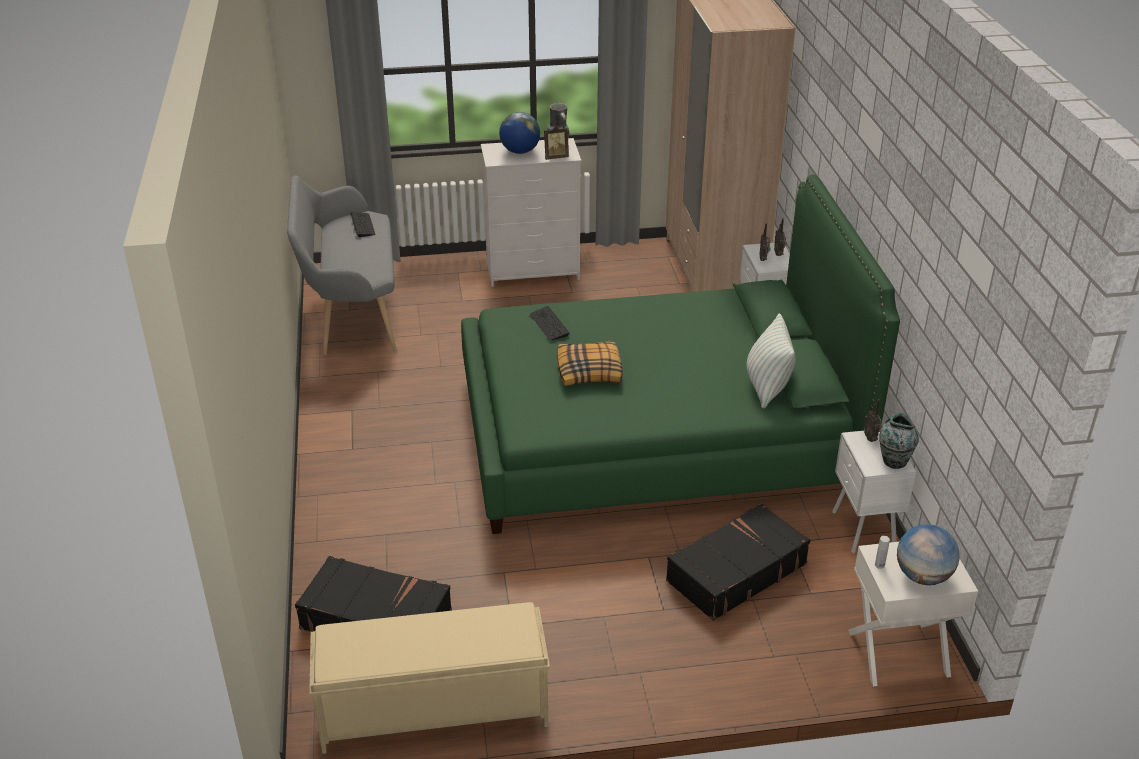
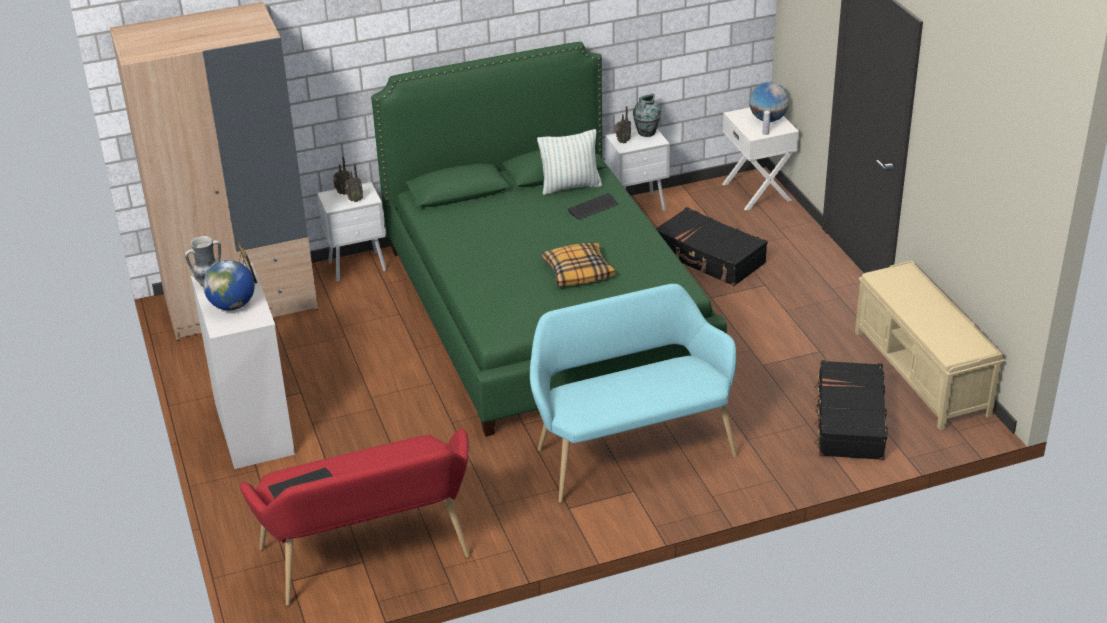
camera: 100 degrees left, 0 degrees up
grey bench [287,176,397,355] -> red bench [240,429,470,606]
keyboard [530,306,569,341] -> keyboard moved to [568,193,618,220]
none -> turquoise bench [530,284,737,503]

